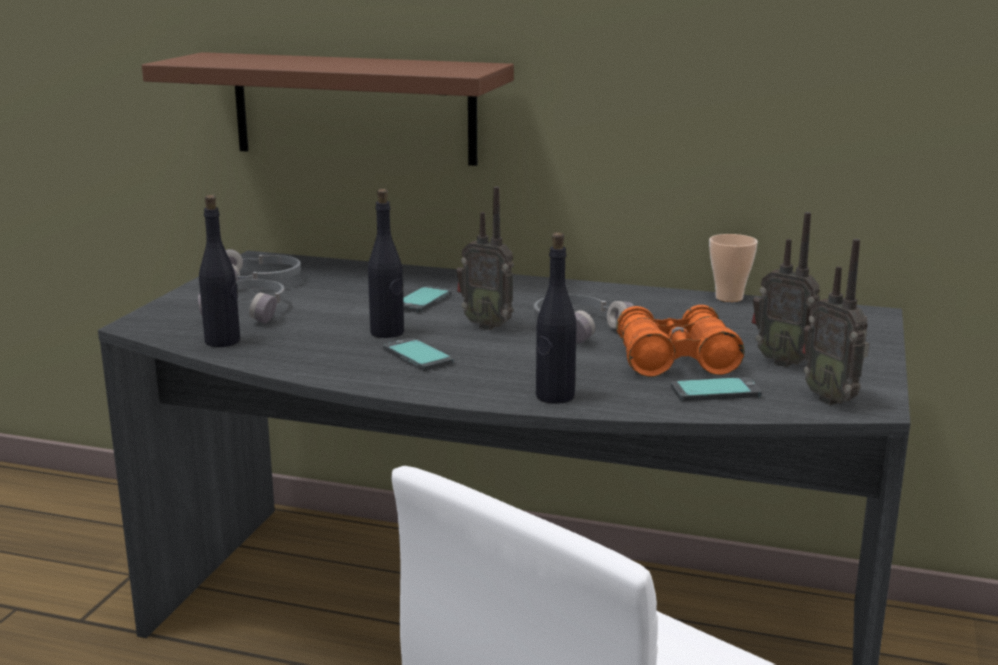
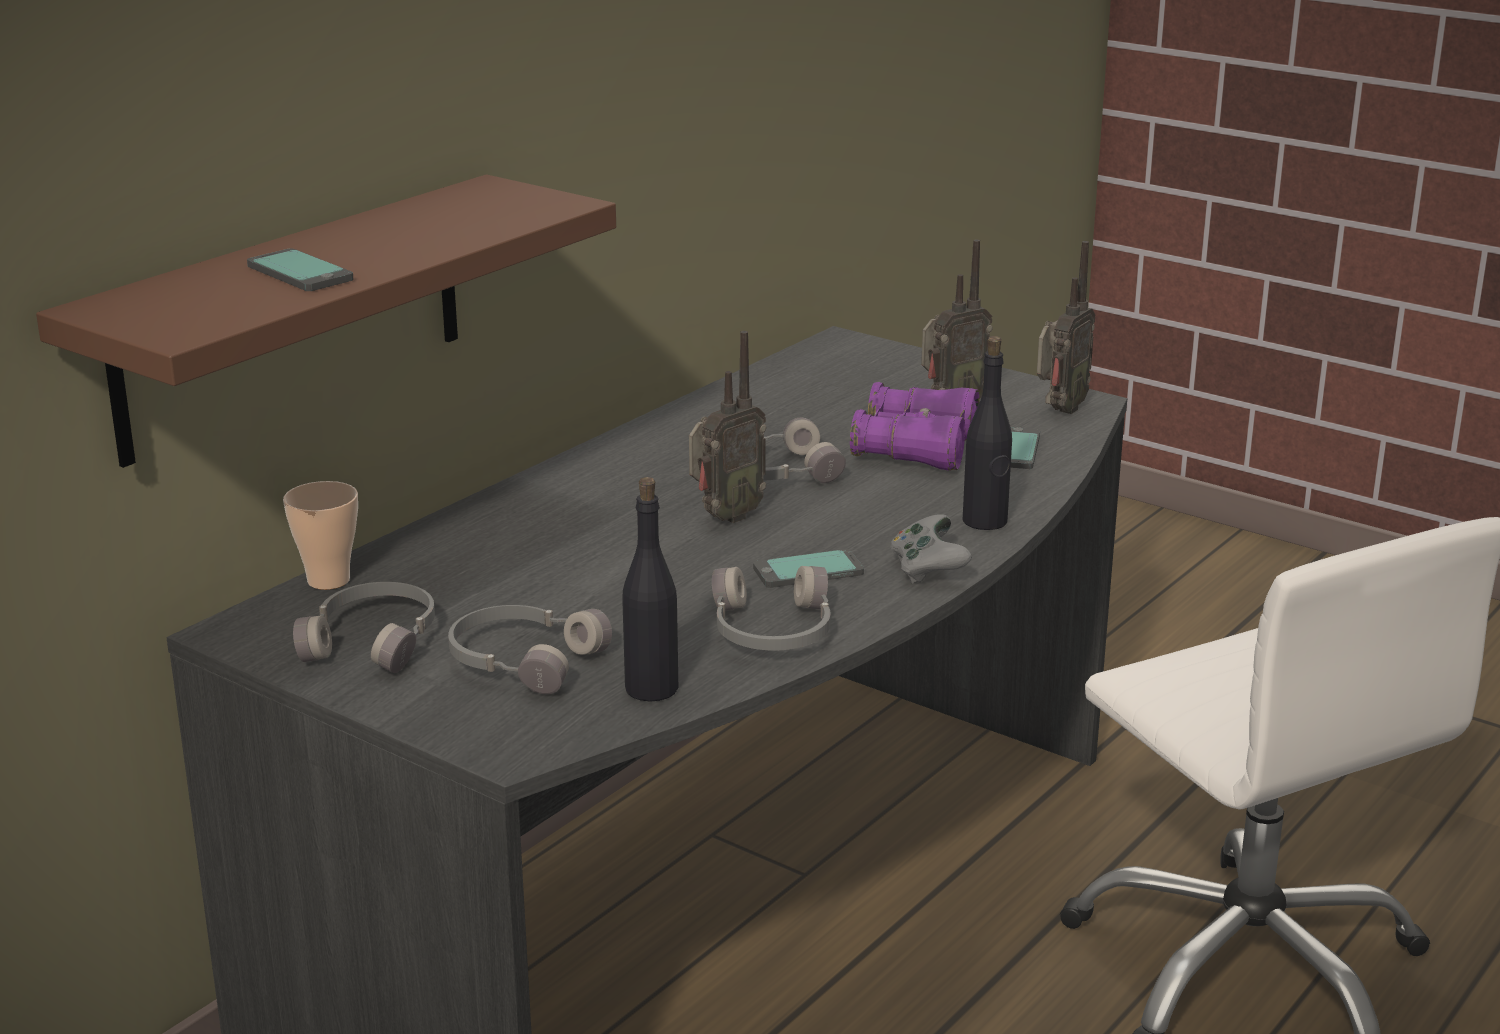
camera: 70 degrees left, 5 degrees up
black bottle [368,189,404,338] -> none
phone [403,286,452,313] -> phone moved to [247,248,354,291]
orange binoculars [616,305,744,377] -> purple binoculars [850,382,979,471]
cup [709,234,758,302] -> cup moved to [283,481,358,590]
radio [802,239,869,405] -> radio turned 45 degrees counterclockwise [1037,241,1095,414]
none -> grey headphones [712,566,830,651]
none -> grey game controller [890,514,972,584]

